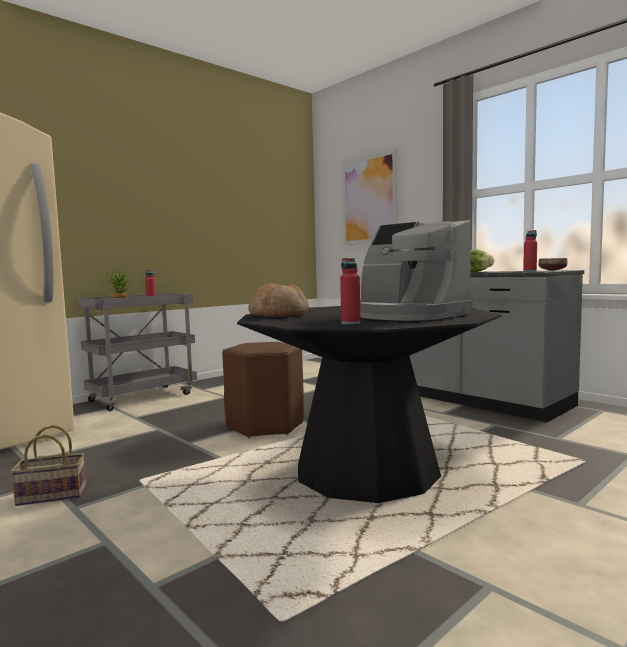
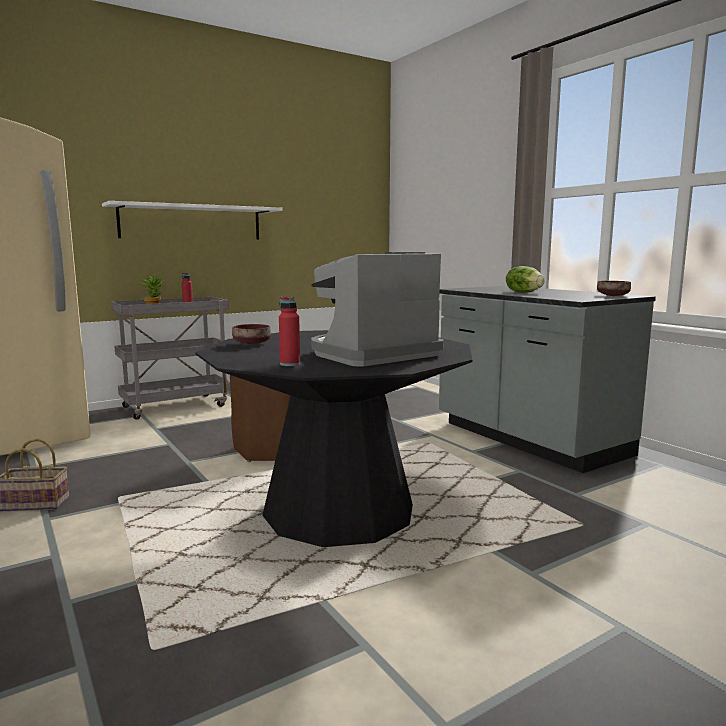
camera: 10 degrees right, 5 degrees up
bread [248,283,309,317] -> brown bowl [232,324,271,344]
picture [342,149,398,245] -> none
coffee machine [360,220,473,321] -> coffee machine turned 90 degrees clockwise [311,252,444,367]
red bottle [524,230,537,272] -> none
none -> white shelf [102,201,283,239]

